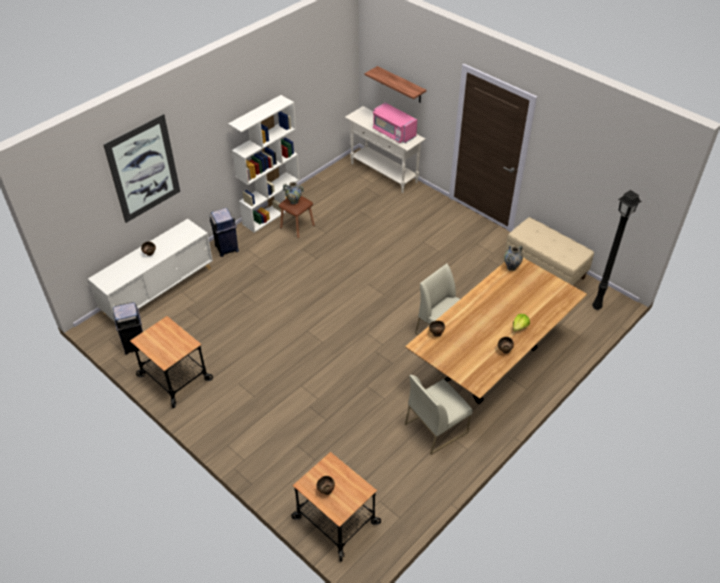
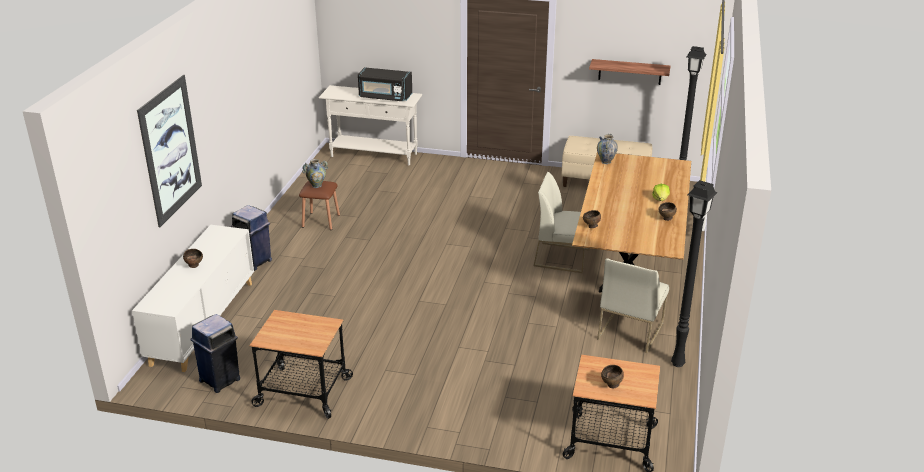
camera: 30 degrees left, 15 degrees down
white bookcase [228,95,300,233] -> none
shelf [365,66,426,103] -> shelf moved to [589,59,671,85]
pink microwave [373,103,417,143] -> black microwave [358,67,412,101]
none -> black floor lamp [671,180,718,367]

